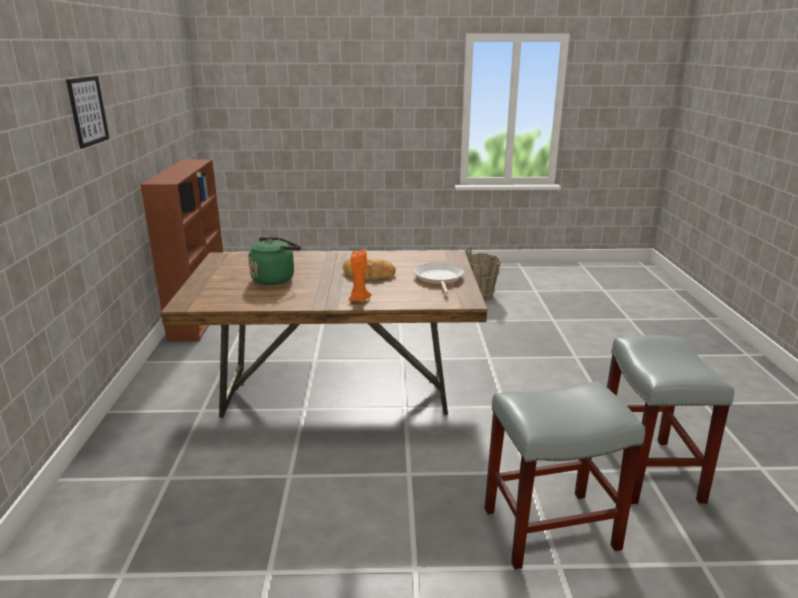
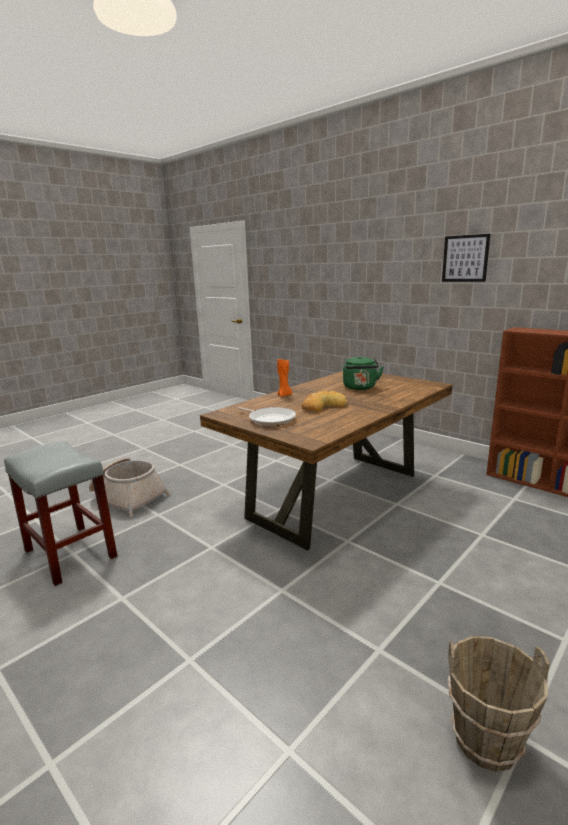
camera: 135 degrees right, 5 degrees down
grey stool [484,381,645,570] -> basket [89,458,170,517]

